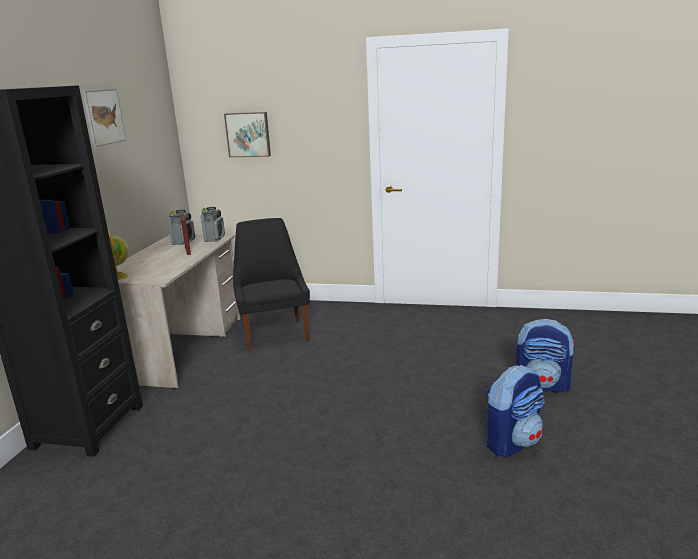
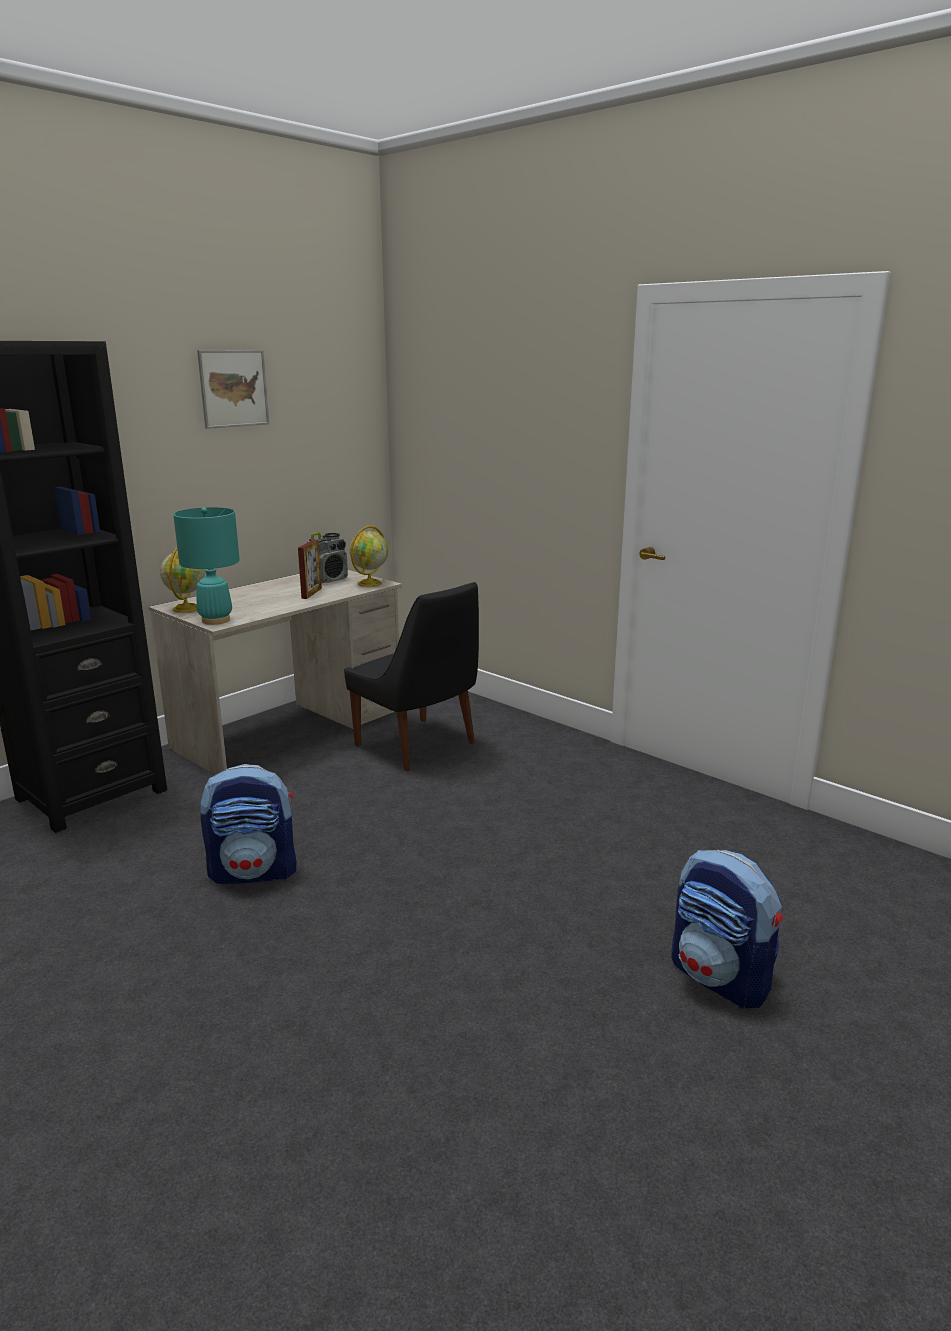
camera: 30 degrees right, 0 degrees up
radio [201,207,225,242] -> globe [349,525,388,587]
picture [224,112,271,157] -> none
black chair [233,218,310,351] -> black chair turned 120 degrees clockwise [344,582,479,771]
backpack [485,365,545,458] -> backpack moved to [200,764,296,884]
none -> turquoise table lamp [173,507,240,625]

